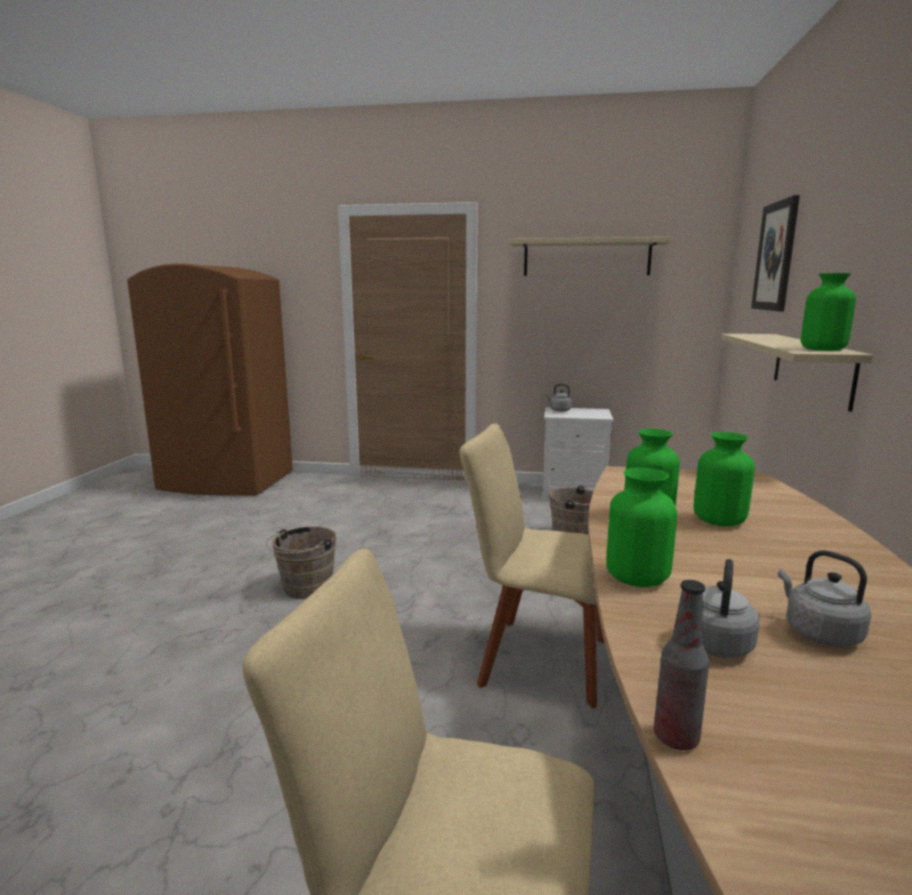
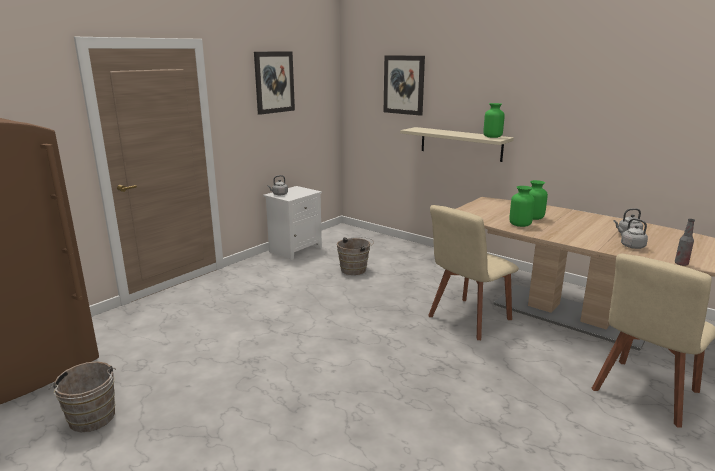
camera: 60 degrees left, 5 degrees up
brown bucket [266,526,336,599] -> brown bucket moved to [49,361,116,432]
beige shelf [510,237,673,276] -> picture [254,52,295,115]
green vase [606,468,677,587] -> none

